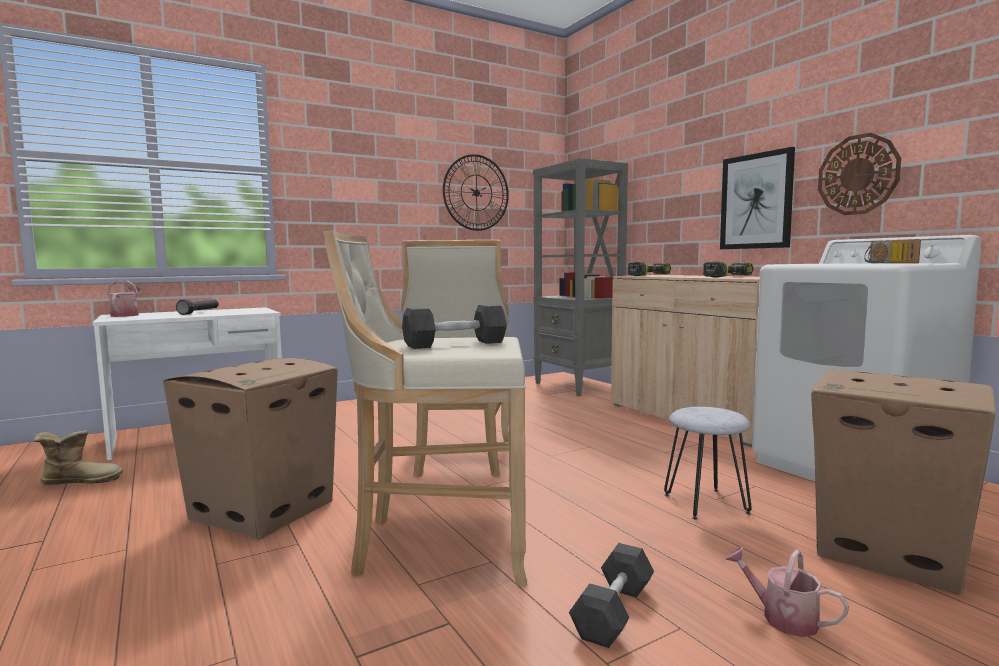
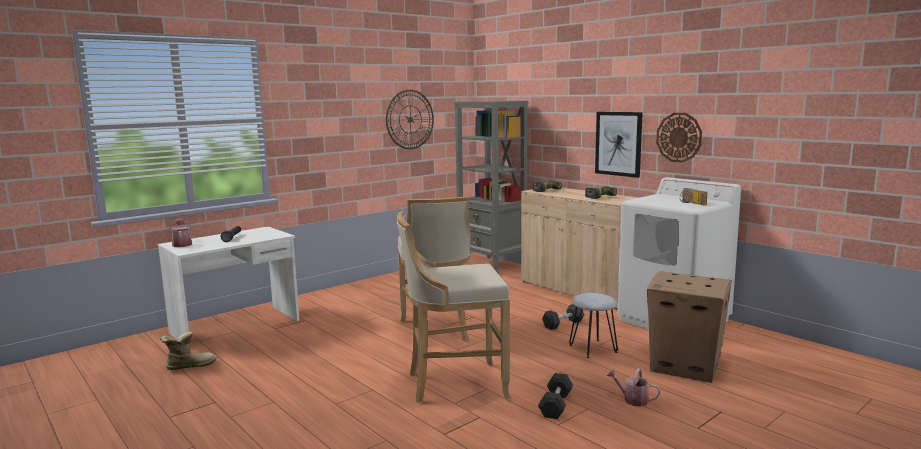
camera: 10 degrees left, 5 degrees up
cardboard box [163,358,338,540] -> none
black dumbbell [402,304,507,349] -> black dumbbell moved to [542,304,584,330]

